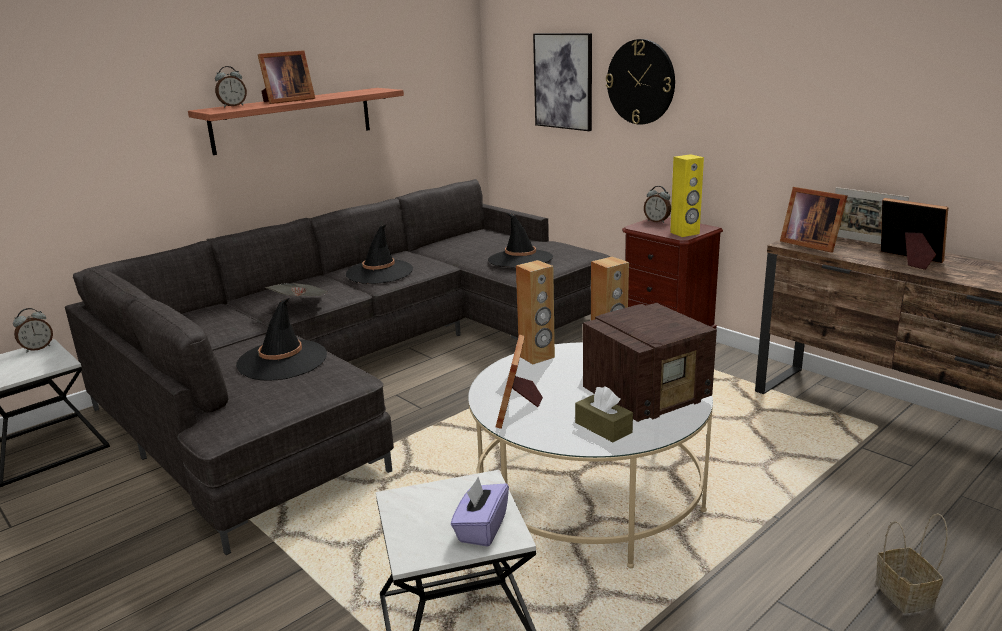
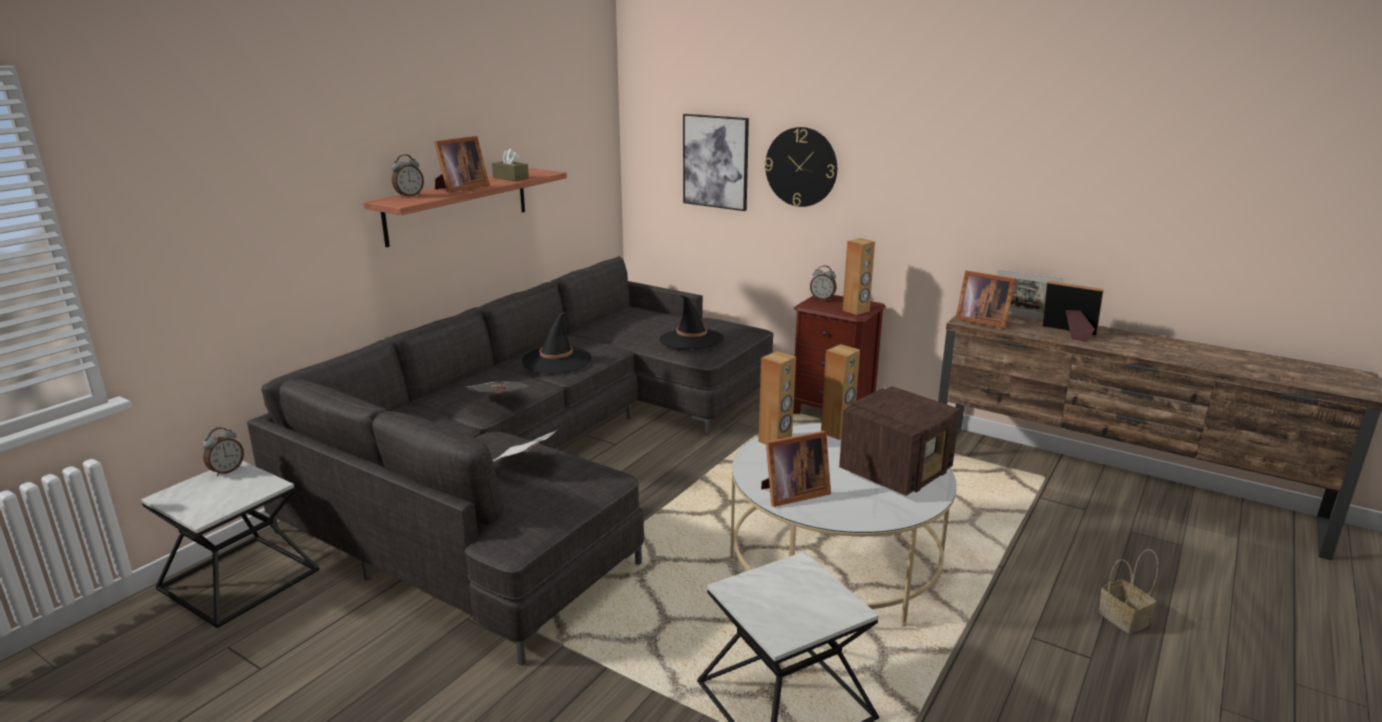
camera: 15 degrees left, 0 degrees up
black hat [236,298,327,381] -> newspaper [493,430,557,461]
purple tissue box [451,477,509,547] -> none
picture frame [496,335,543,429] -> picture frame turned 105 degrees counterclockwise [761,431,831,507]
brown tissue box [575,386,633,442] -> brown tissue box moved to [492,149,529,181]
yellow speaker [670,154,704,237] -> brown speaker [843,238,875,315]

